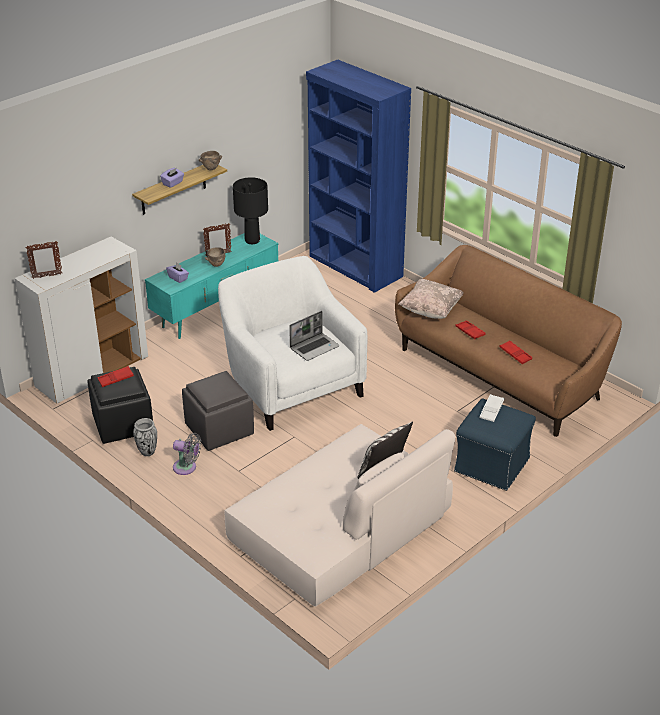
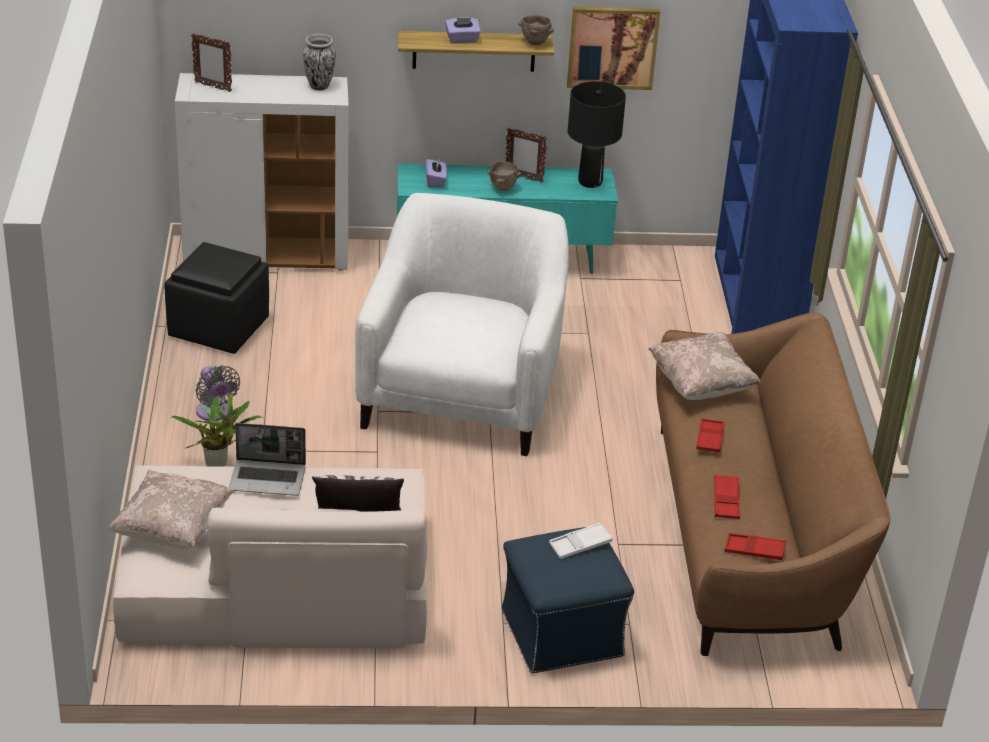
camera: 40 degrees right, 0 degrees up
red tray [97,366,134,387] -> red tray moved to [724,533,786,560]
vase [133,418,157,456] -> vase moved to [303,34,336,91]
grey ottoman [182,371,254,451] -> none
laptop [289,311,339,361] -> laptop moved to [229,423,306,496]
none -> beige pillow [108,469,234,549]
none -> potted plant [171,394,264,467]
none -> picture [567,7,660,90]

